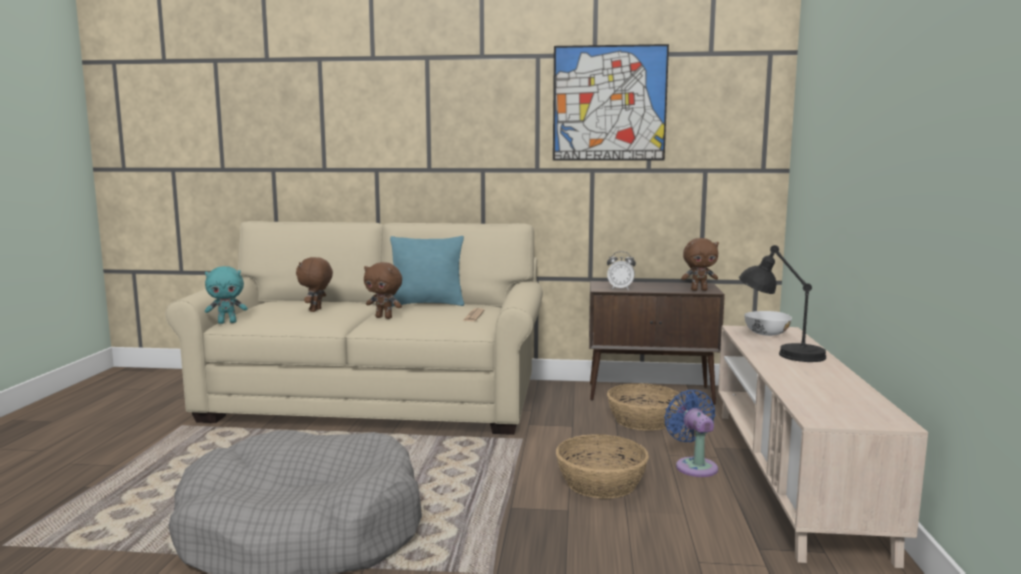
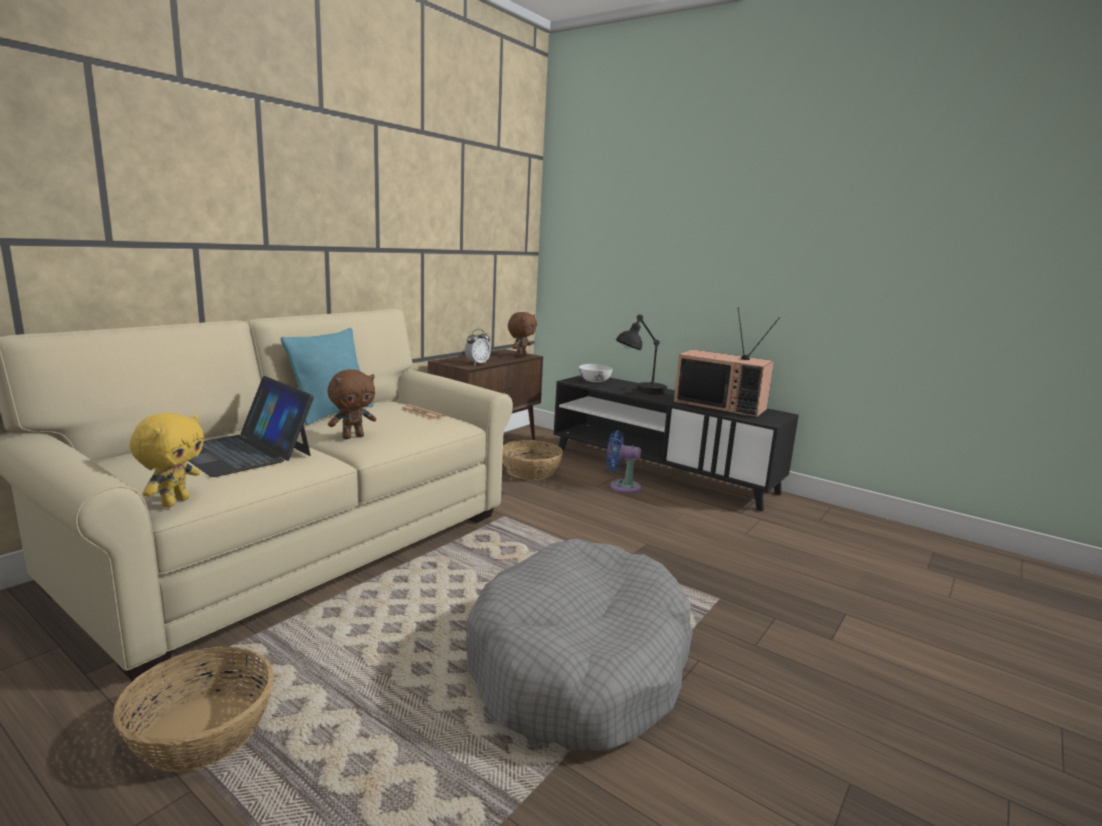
camera: 60 degrees left, 5 degrees up
turquoise plush toy [205,266,248,324] -> yellow plush toy [130,413,204,508]
brown plush toy [296,257,333,312] -> laptop [189,376,314,477]
picture [553,44,669,161] -> none
basket [556,434,649,499] -> basket moved to [113,646,274,773]
beige tv stand [718,325,928,568] -> black tv stand [554,375,799,511]
none -> television [674,307,780,418]

